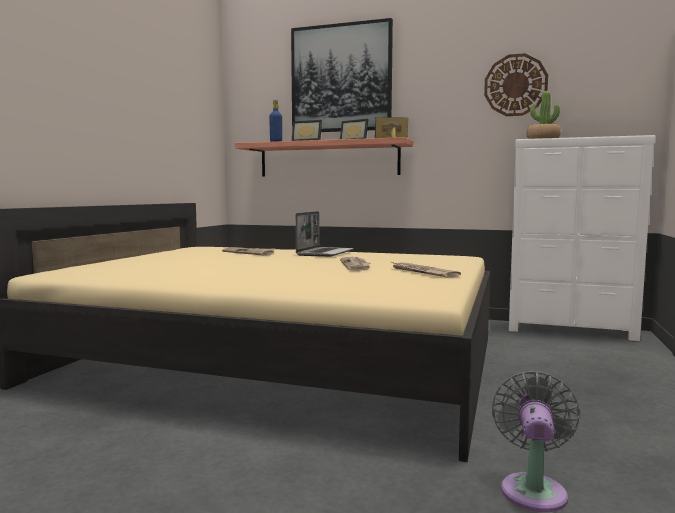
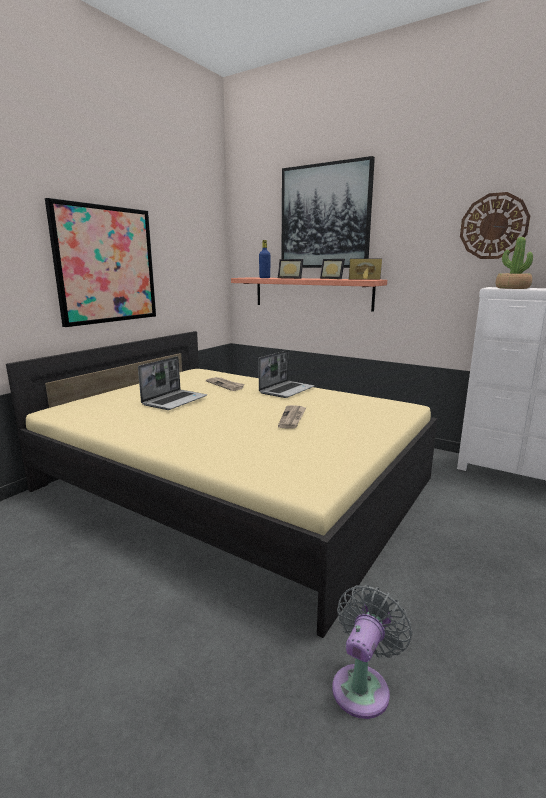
camera: 15 degrees right, 10 degrees up
newspaper [392,262,461,277] -> none
none -> picture [45,198,156,327]
none -> laptop [138,356,207,410]

